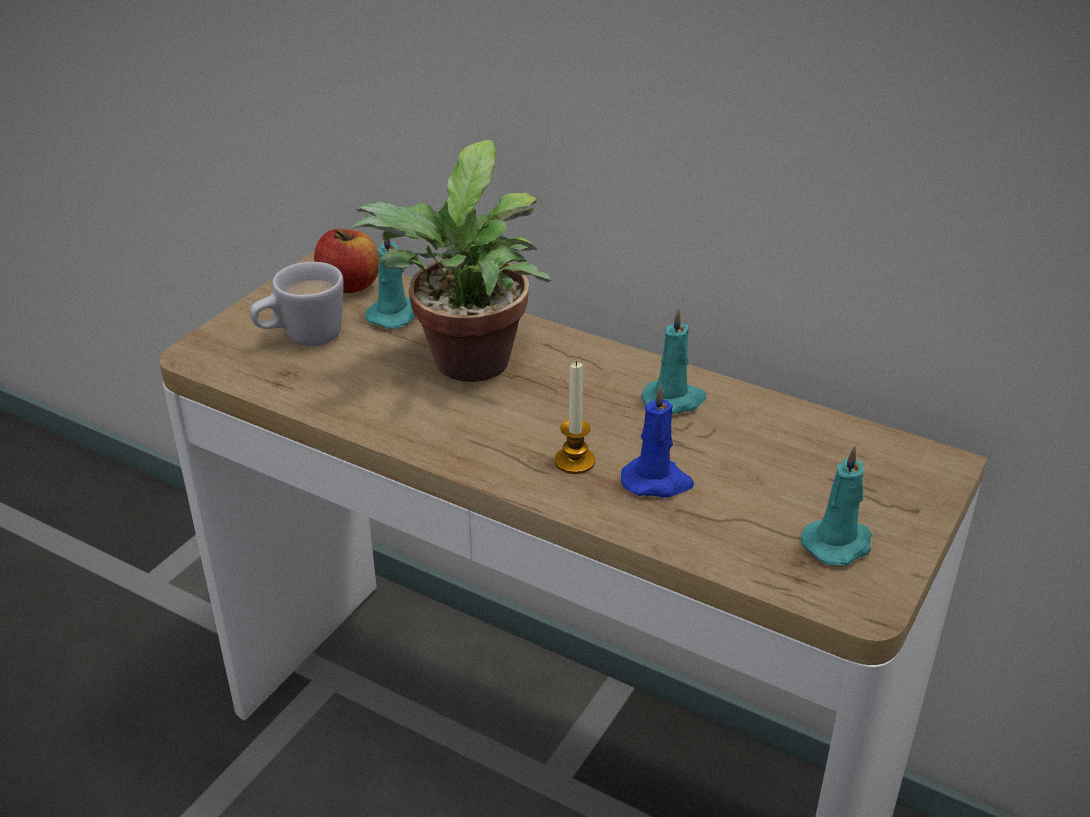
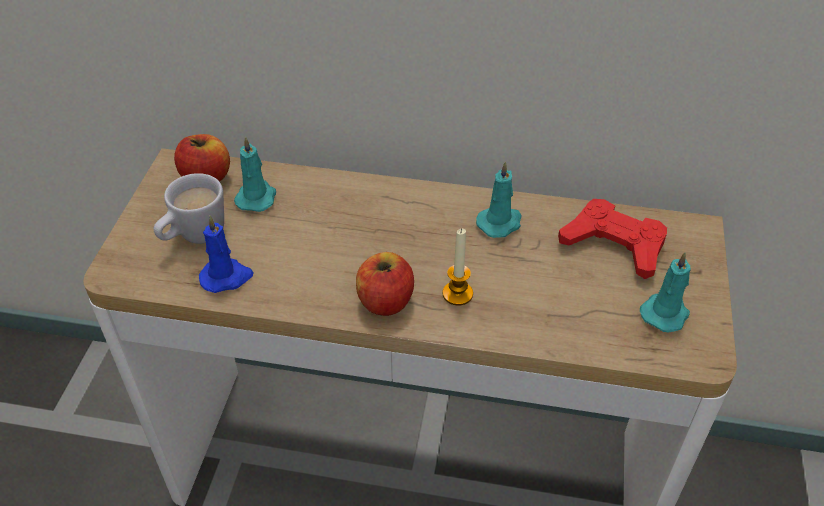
camera: 20 degrees left, 10 degrees up
potted plant [351,140,551,382] -> none
blue candle [621,385,694,498] -> blue candle moved to [199,215,254,293]
none -> apple [356,252,414,316]
none -> red game controller [558,199,667,279]

